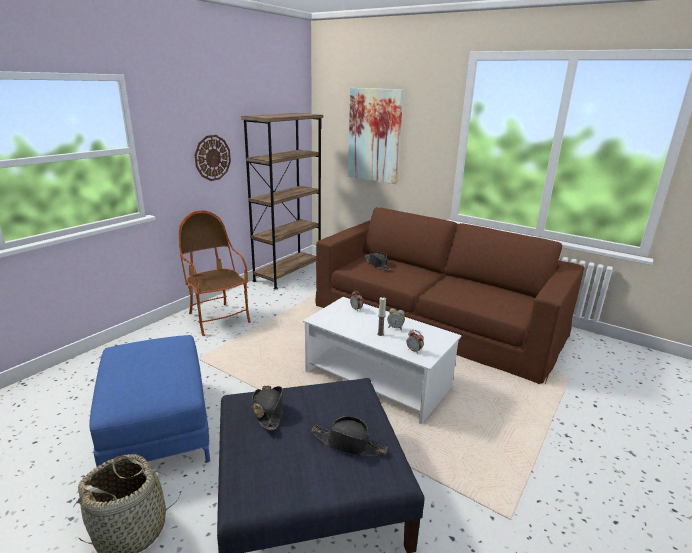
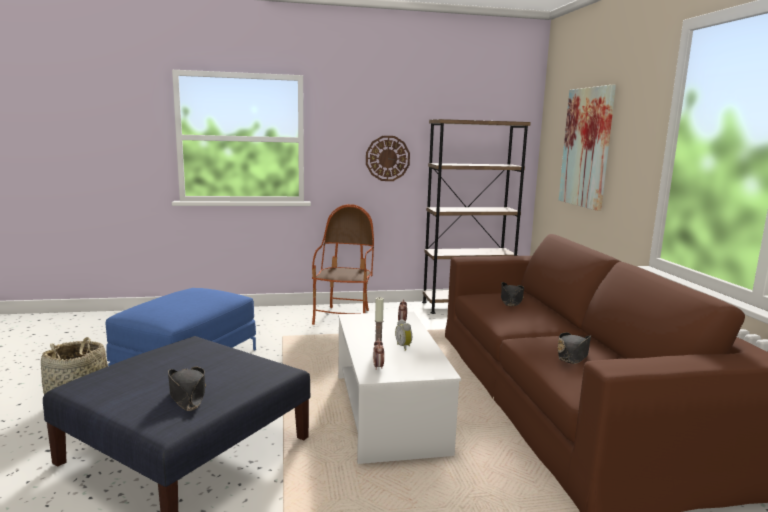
camera: 45 degrees right, 10 degrees down
black hat [252,385,283,430] -> black hat moved to [558,332,591,364]

